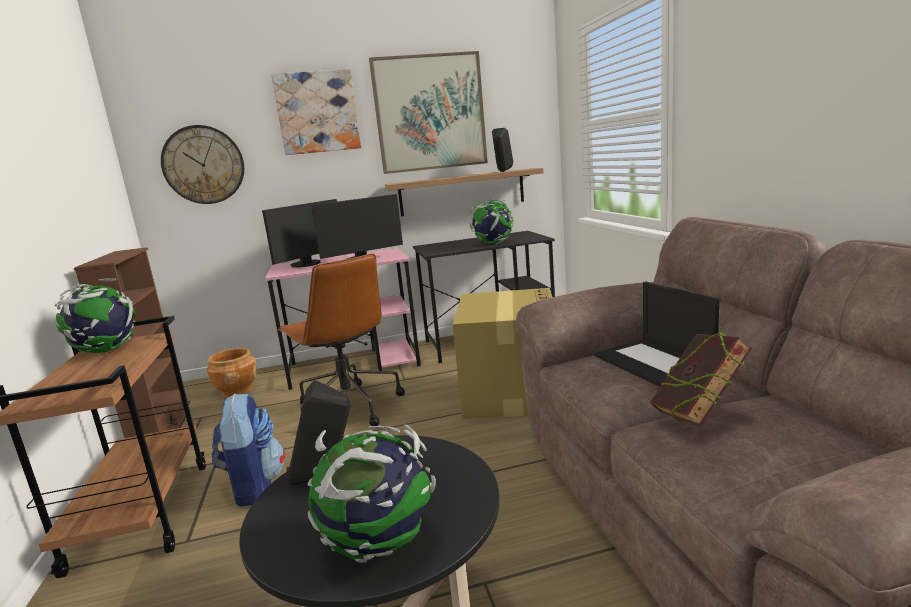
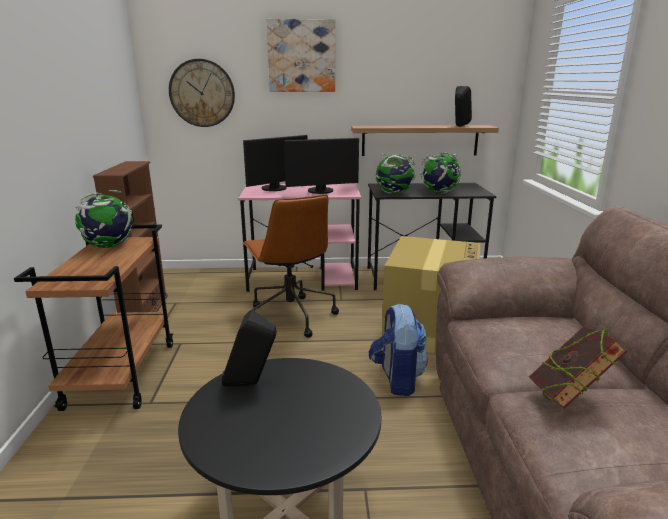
camera: 10 degrees right, 5 degrees up
brown planter [207,348,256,397] -> none
backpack [212,394,285,506] -> backpack moved to [369,303,428,396]
globe [307,424,436,563] -> globe moved to [375,152,416,194]
picture [369,51,488,174] -> none
laptop [594,281,719,387] -> none

